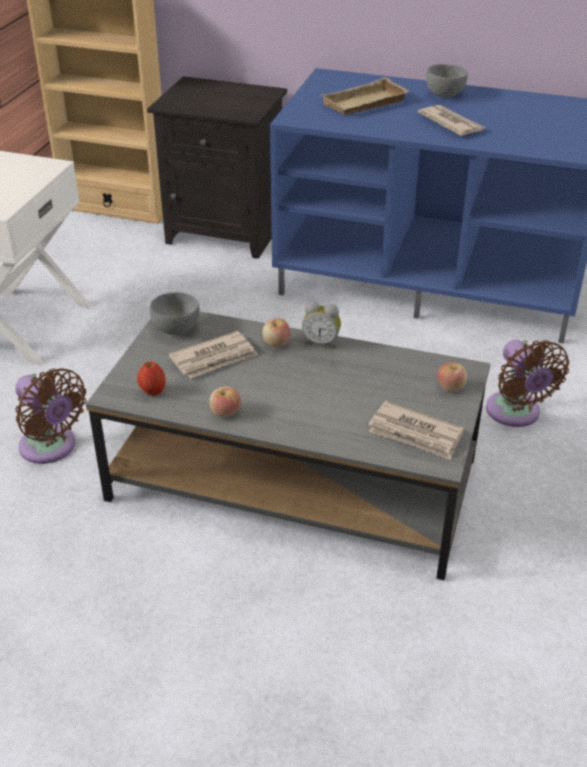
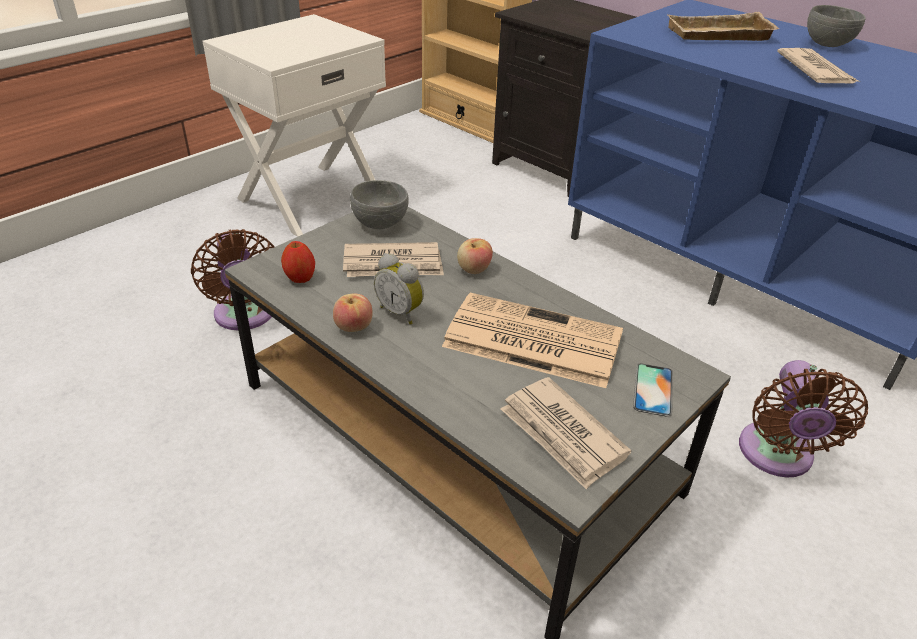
camera: 25 degrees right, 0 degrees up
alarm clock [302,301,341,348] -> alarm clock moved to [374,253,424,324]
apple [437,363,467,392] -> phone [633,363,673,417]
none -> newspaper [442,293,623,388]

